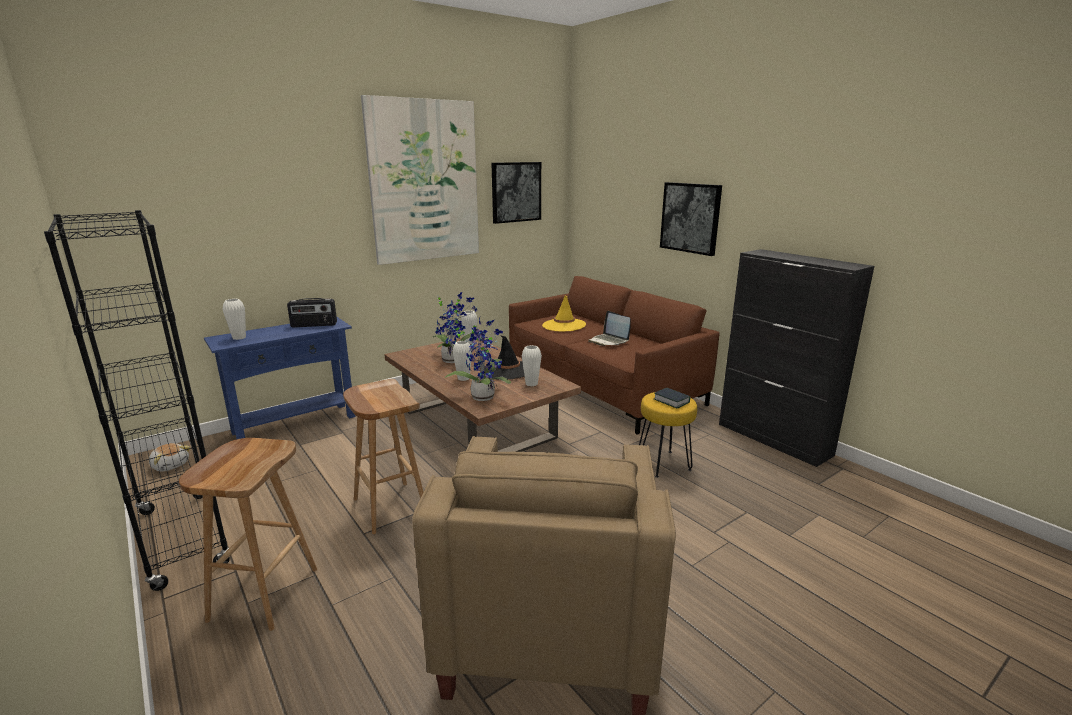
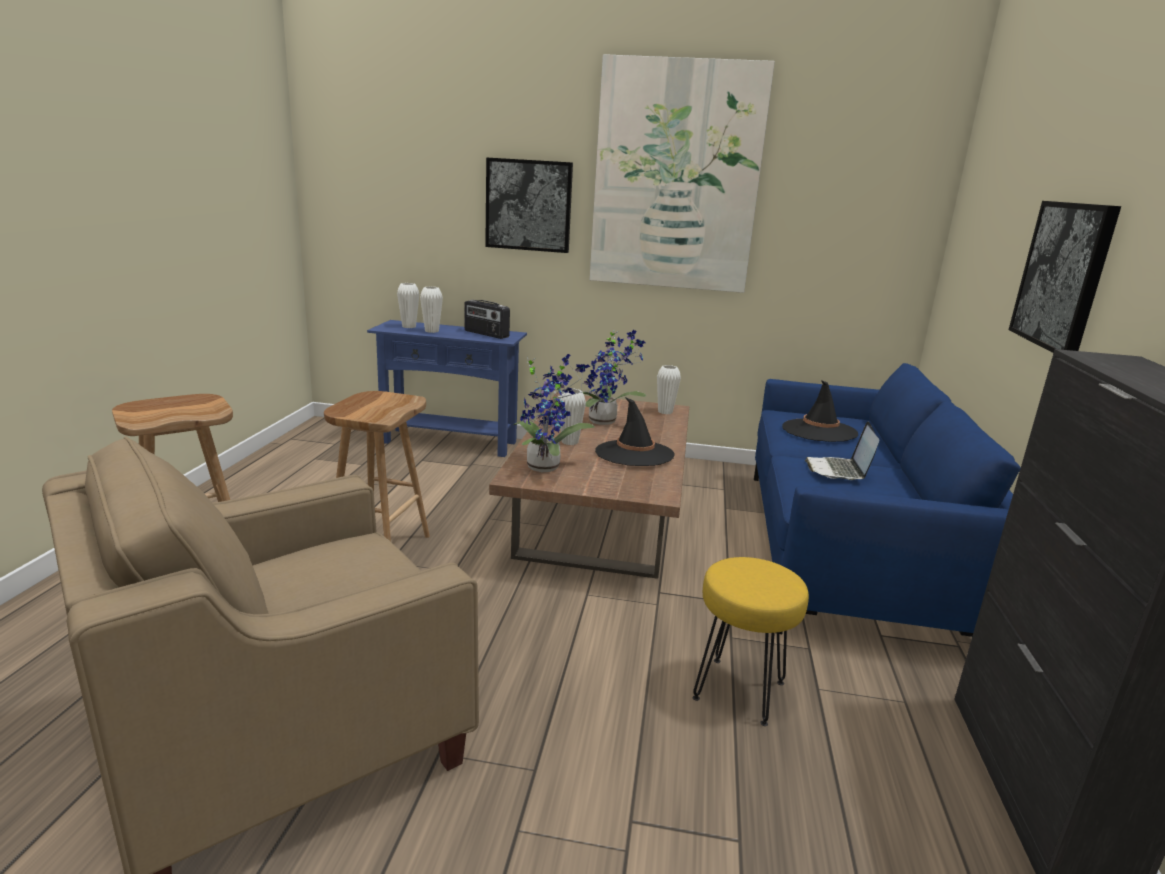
camera: 45 degrees right, 0 degrees up
black bookcase [44,210,230,591] -> none
plush toy [149,443,190,472] -> none
picture [492,162,541,224] -> picture moved to [485,157,573,253]
brown sofa [509,276,720,435] -> blue sofa [754,363,1021,637]
white vase [522,345,542,386] -> white vase moved to [420,287,443,333]
yellow hat [542,296,586,332] -> black hat [782,380,858,442]
book [654,388,690,408] -> none

